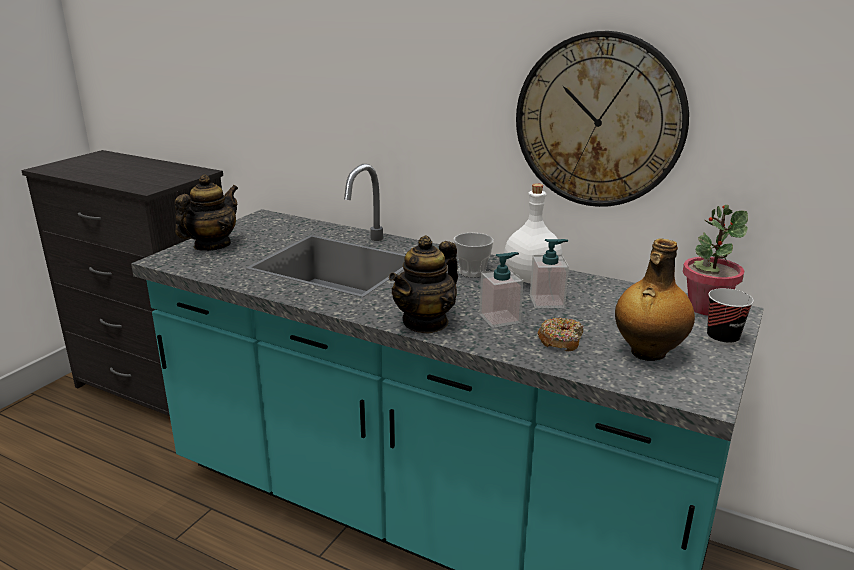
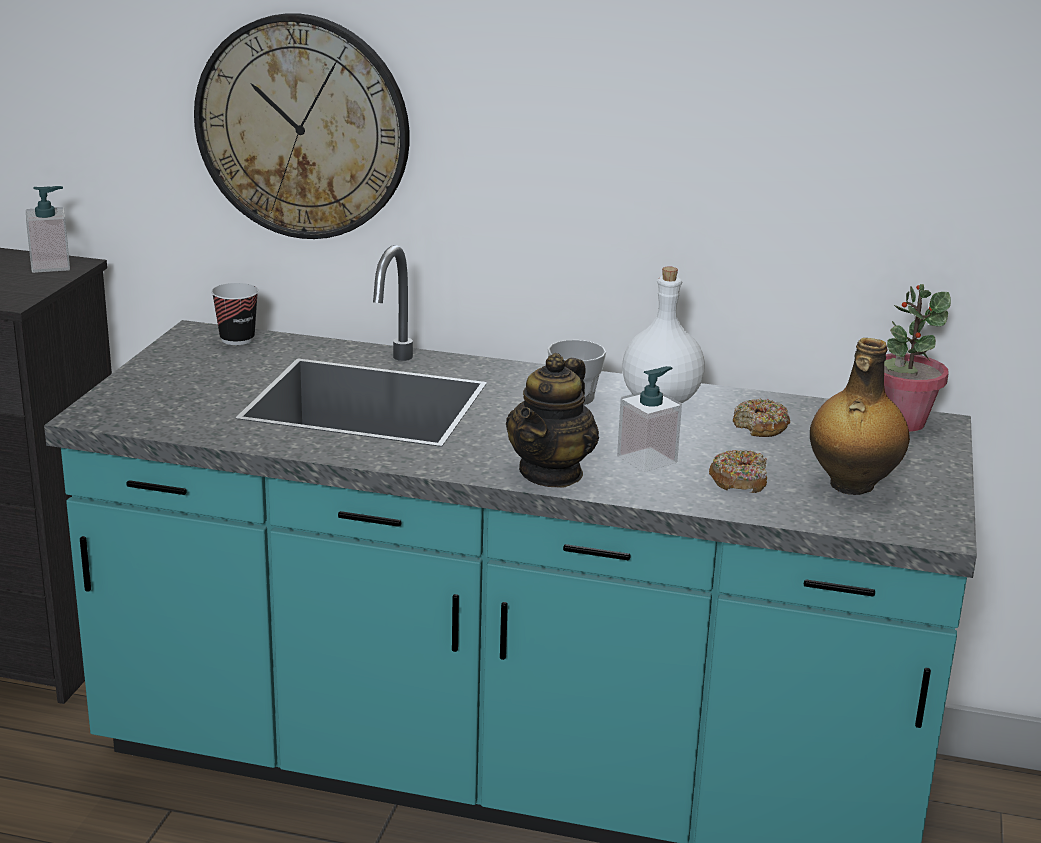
camera: 15 degrees left, 0 degrees up
teapot [174,174,238,251] -> none
wall clock [516,31,689,207] -> wall clock moved to [194,13,410,239]
soap dispenser [530,239,569,308] -> soap dispenser moved to [26,186,70,273]
cup [707,288,754,345] -> cup moved to [211,283,259,345]
none -> donut [733,398,790,437]

